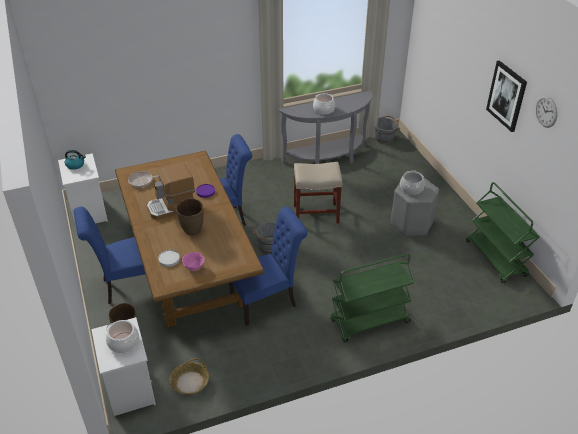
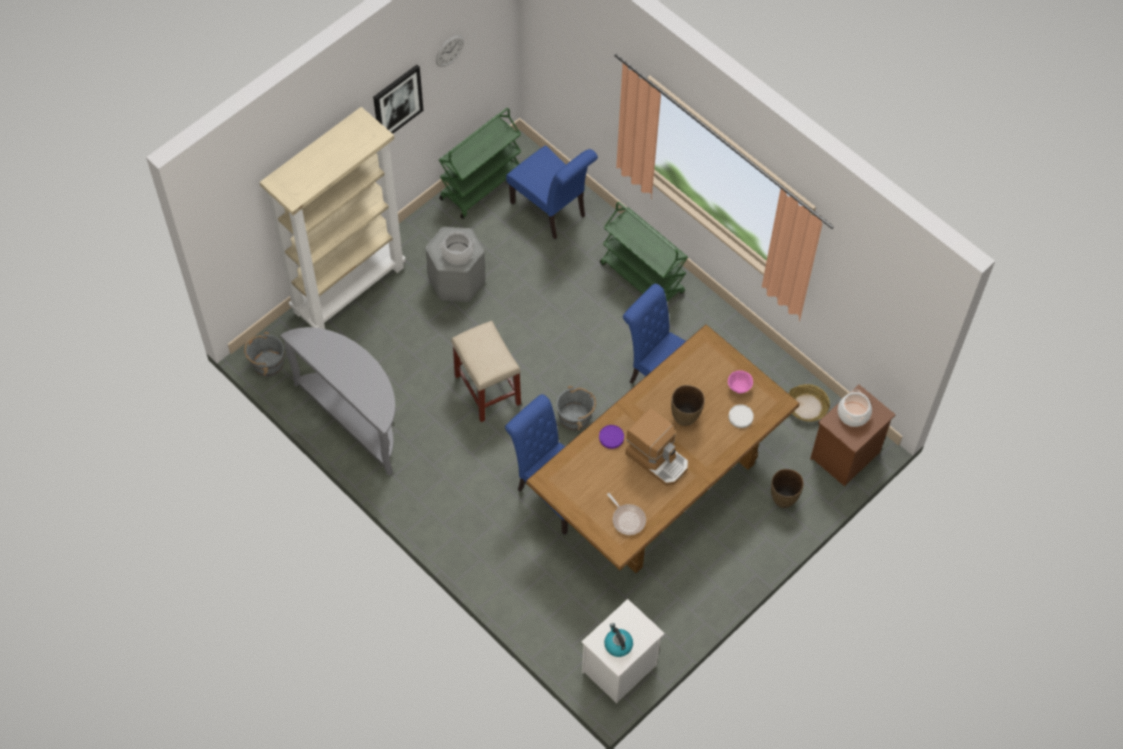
camera: 115 degrees left, 20 degrees up
blue chair [74,207,145,304] -> blue chair moved to [506,146,598,239]
white nightstand [91,317,156,416] -> brown nightstand [810,385,896,486]
cooking pot [313,93,335,115] -> none
none -> beige bookcase [260,107,406,329]

